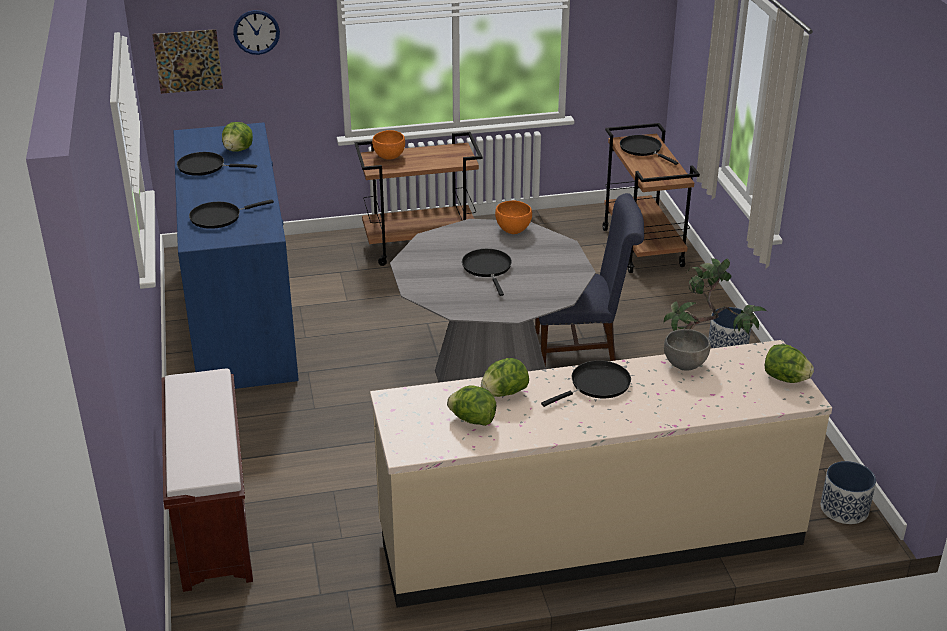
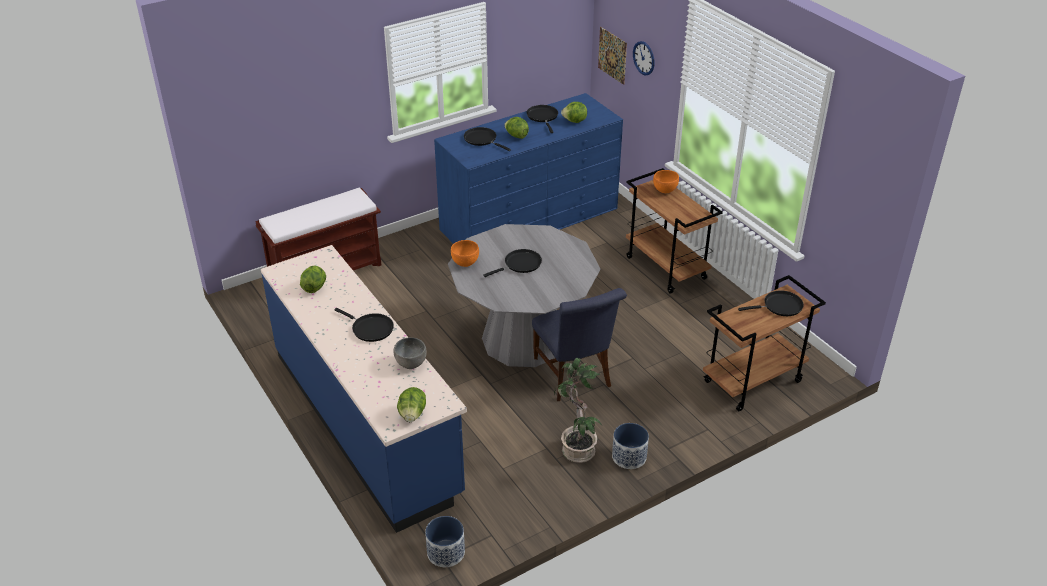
camera: 70 degrees right, 5 degrees up
beige counter [370,340,832,608] -> blue counter [261,245,467,533]
lettuce [481,358,529,397] -> lettuce moved to [504,117,529,139]
orange bowl [495,201,532,234] -> orange bowl moved to [451,240,479,267]
black frying pan [620,135,679,165] -> black frying pan turned 45 degrees clockwise [738,290,804,316]

